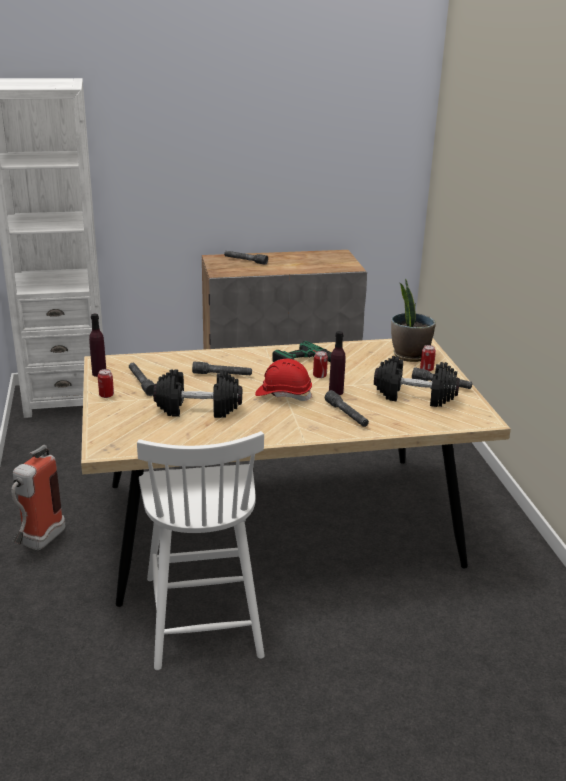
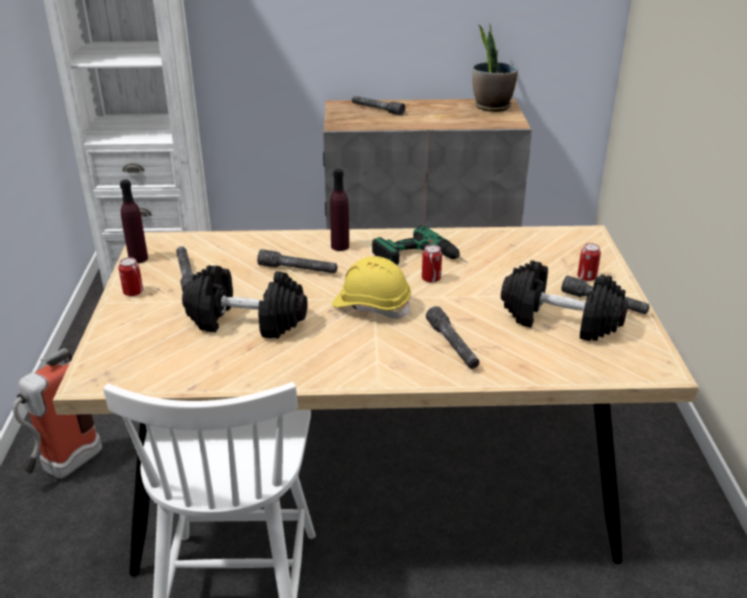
camera: 10 degrees right, 5 degrees up
red hard hat [255,358,312,401] -> yellow hard hat [332,256,411,319]
purple bottle [329,331,346,395] -> purple bottle moved to [330,169,349,251]
potted plant [391,278,436,362] -> potted plant moved to [472,23,518,112]

